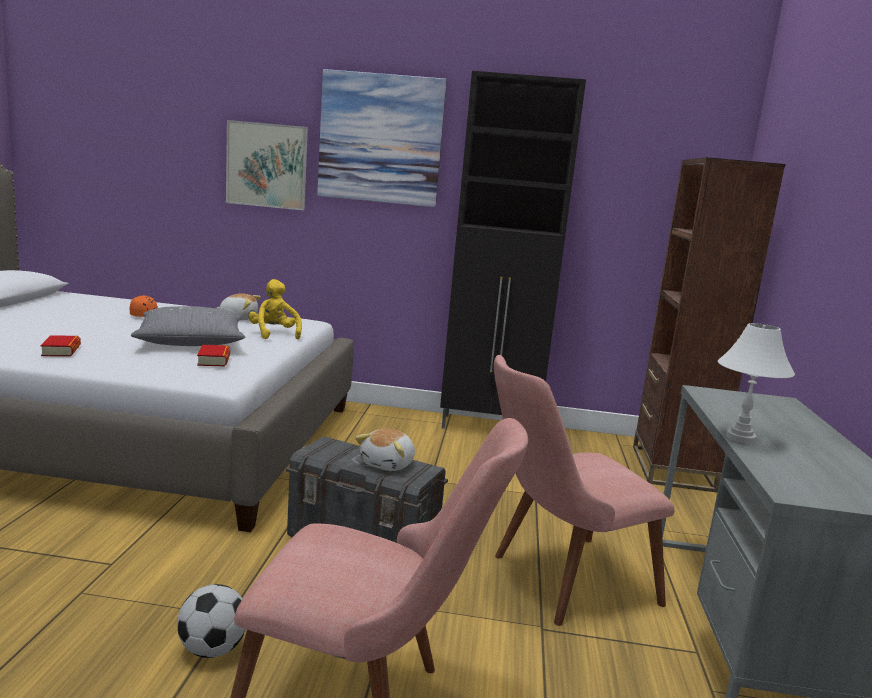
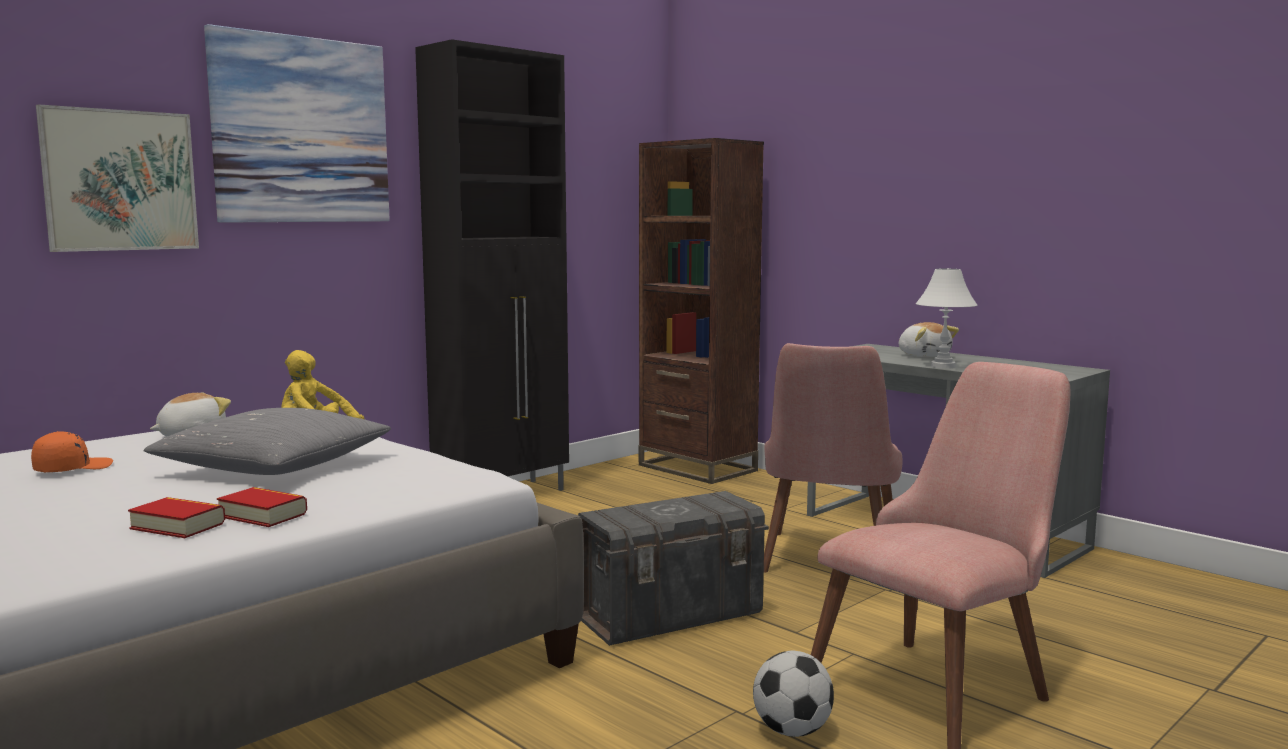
camera: 50 degrees left, 5 degrees down
book [197,345,230,366] -> book moved to [217,487,307,527]
plush toy [355,429,415,471] -> plush toy moved to [899,322,959,357]

